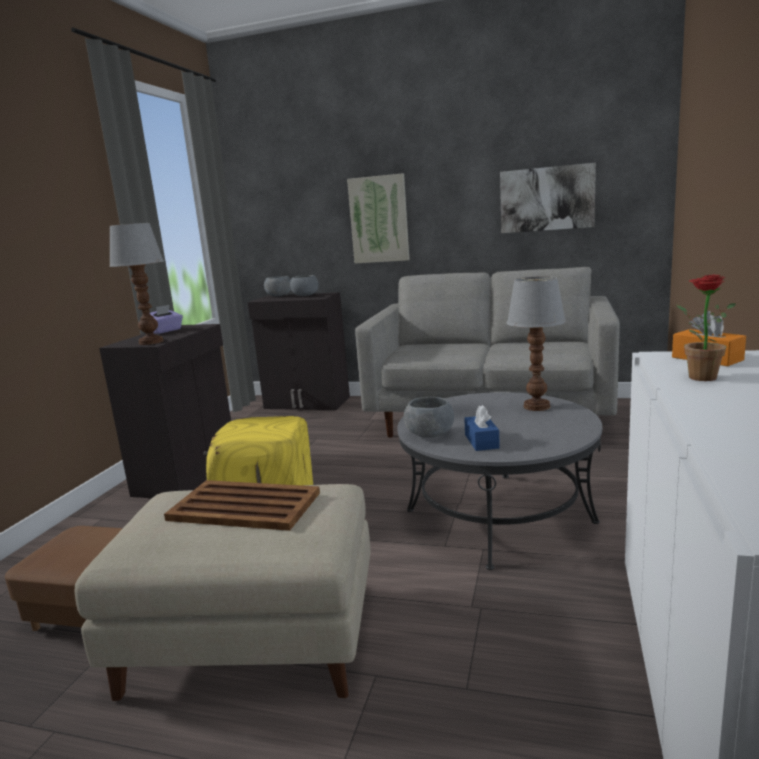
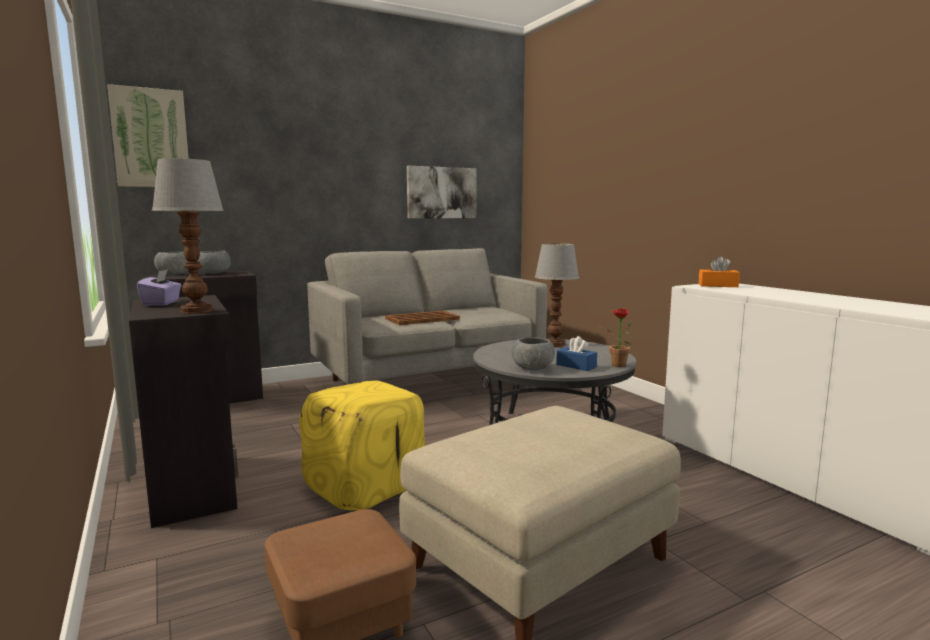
camera: 45 degrees left, 5 degrees down
brown tray [164,480,320,531] -> brown tray moved to [385,310,460,325]
picture [347,173,410,264] -> picture moved to [107,84,189,187]
potted plant [676,275,736,381] -> potted plant moved to [598,308,632,367]

